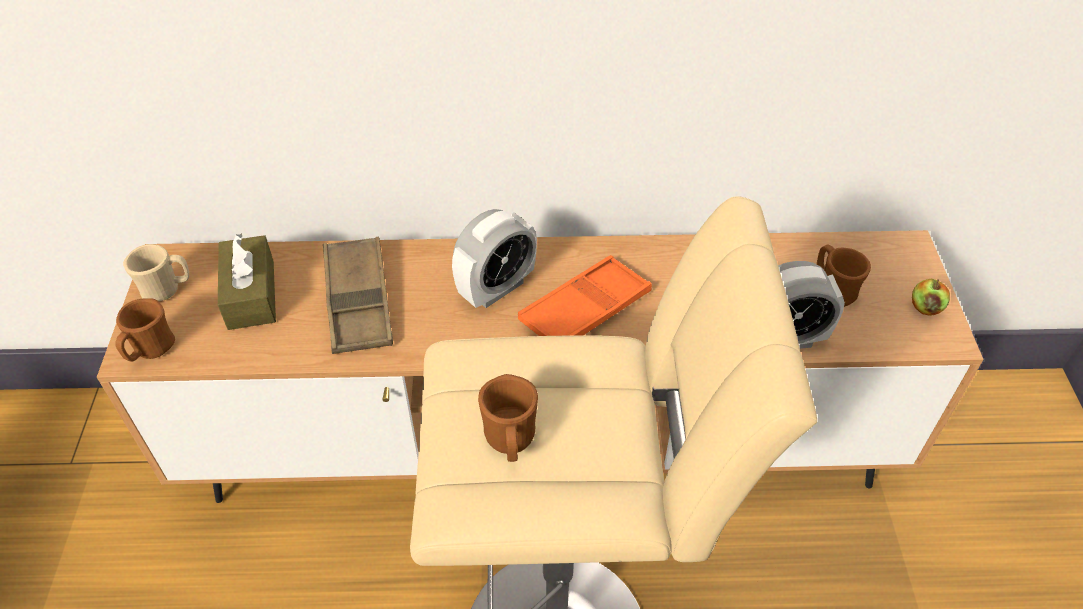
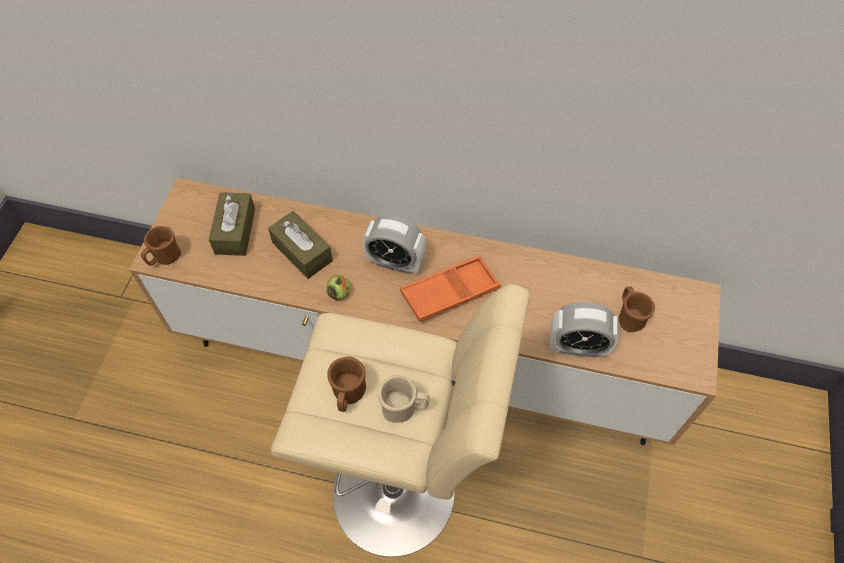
camera: 15 degrees right, 10 degrees up
beige mug [123,244,189,301] -> beige mug moved to [378,375,430,423]
brown tray [323,237,393,354] -> brown tissue box [268,211,333,279]
alarm clock [452,209,537,308] -> alarm clock turned 45 degrees clockwise [362,215,426,274]
apple [912,279,950,316] -> apple moved to [326,275,350,300]

